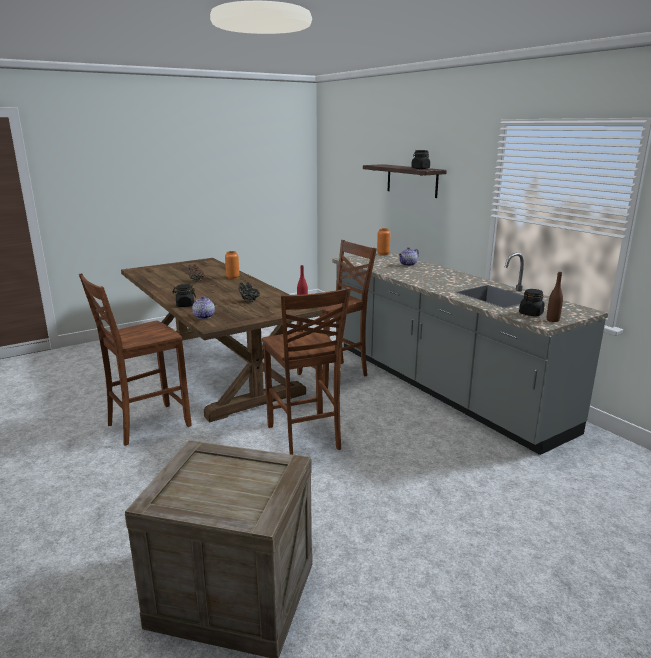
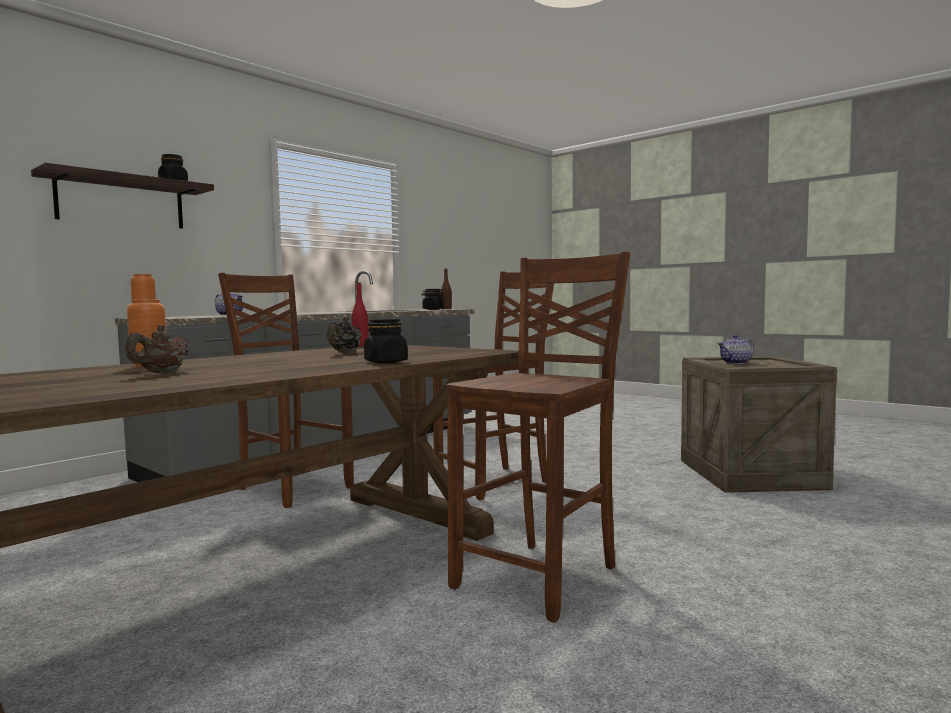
camera: 105 degrees left, 15 degrees down
brown chair [79,273,192,446] -> brown chair turned 90 degrees counterclockwise [446,252,630,623]
teapot [192,296,215,319] -> teapot moved to [717,335,754,364]

